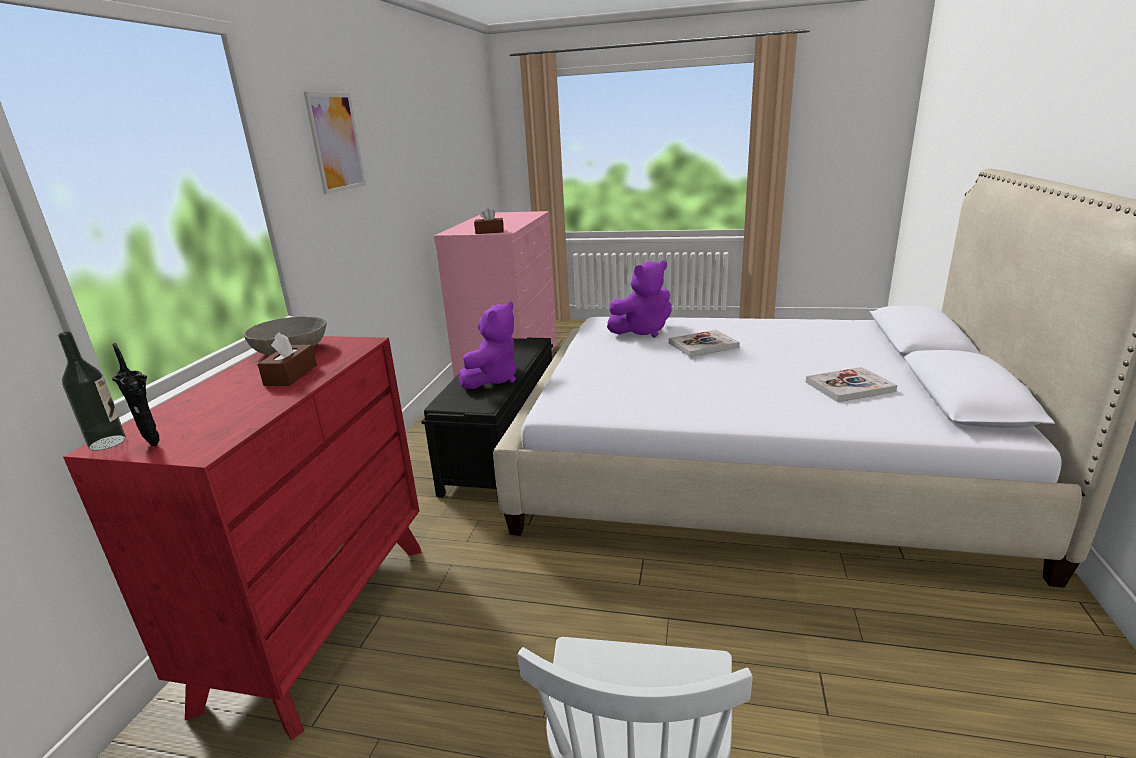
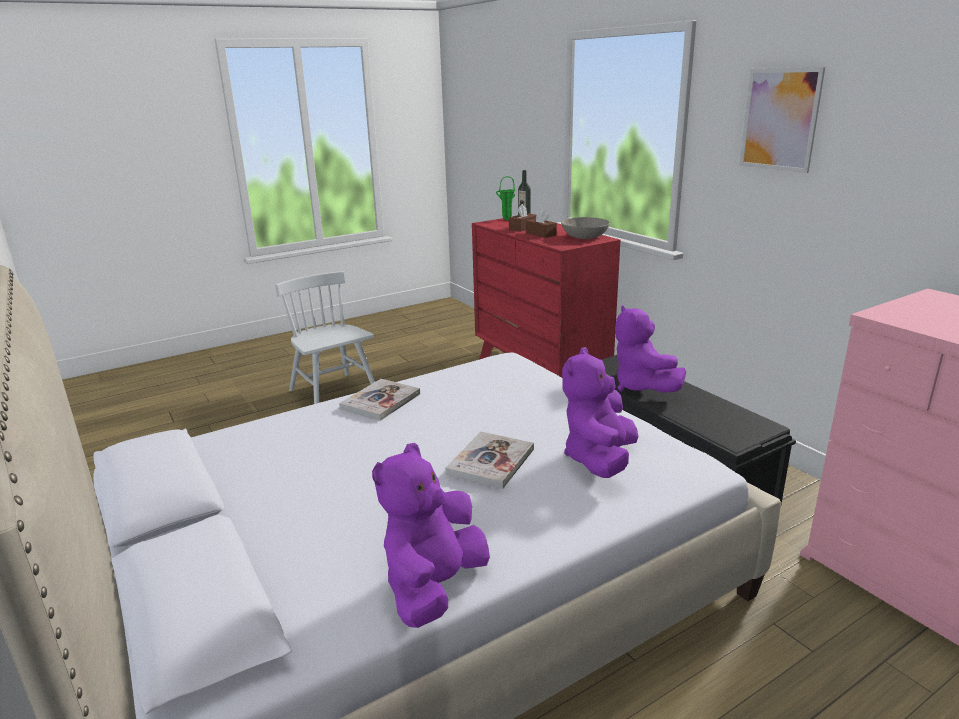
camera: 135 degrees right, 0 degrees up
black vase [112,343,159,446] -> green vase [496,176,515,220]
brown tissue box [474,208,504,234] -> brown tissue box moved to [509,204,536,232]
book [806,367,897,402] -> book moved to [339,379,420,421]
none -> purple plush toy [372,443,490,628]

